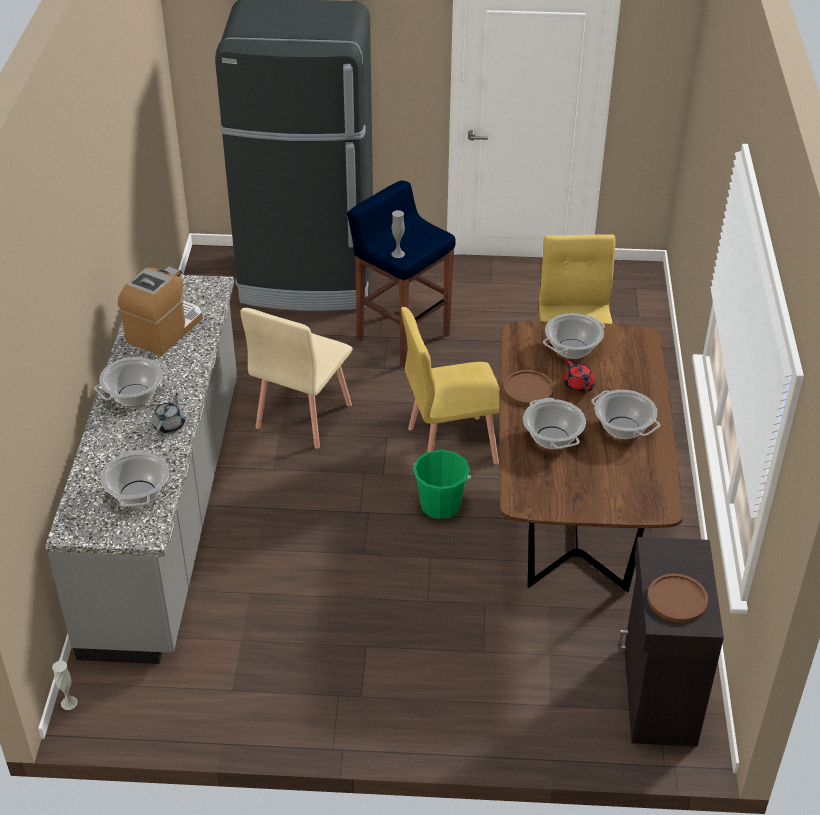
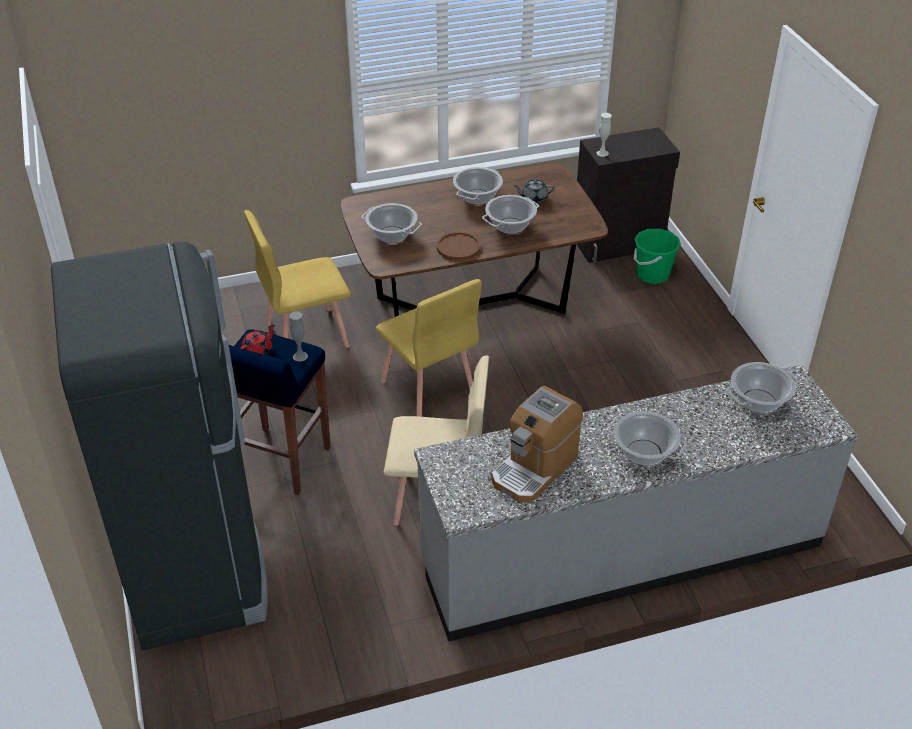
camera: 110 degrees left, 0 degrees up
white vase [52,661,78,710] -> white vase moved to [596,113,612,157]
coffee machine [118,267,203,356] -> coffee machine turned 60 degrees counterclockwise [491,386,583,503]
grey teapot [151,393,185,434] -> grey teapot moved to [514,180,555,203]
green bucket [413,450,471,519] -> green bucket moved to [634,229,681,284]
red teapot [563,361,596,393] -> red teapot moved to [241,325,275,355]
brown plate [647,573,708,623] -> none

